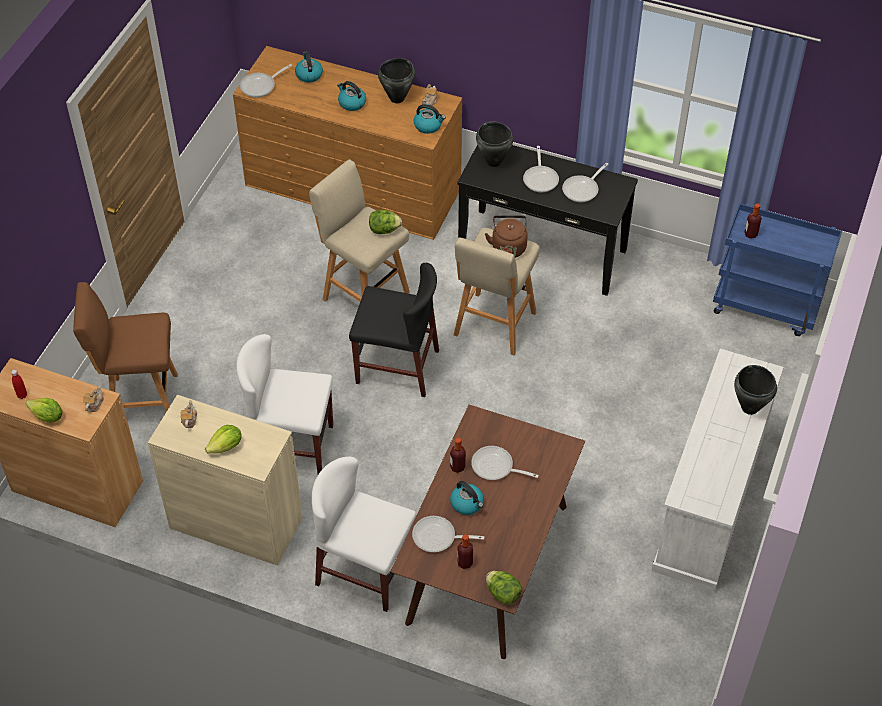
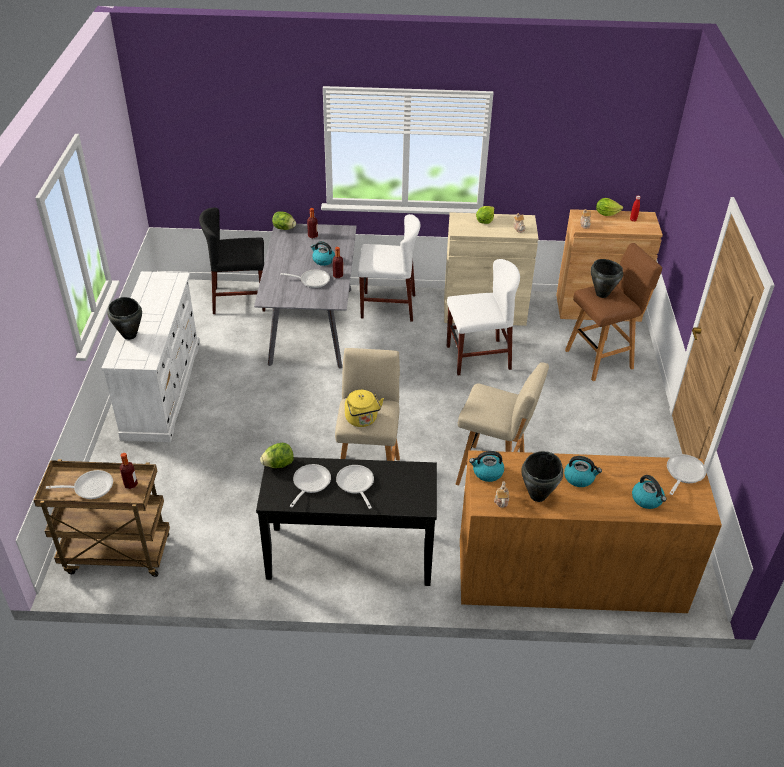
camera: 160 degrees right, 10 degrees down
black chair [349,263,439,397] -> black chair moved to [199,207,265,314]
lettuce [369,210,402,234] -> lettuce moved to [260,443,294,468]
brown dining table [390,405,585,659] -> grey dining table [254,224,357,369]
frying pan [412,516,484,552] -> frying pan moved to [46,470,113,499]
black cooking pot [476,122,514,167] -> black cooking pot moved to [591,259,623,298]
brown kettle [485,215,528,258] -> yellow kettle [345,390,384,427]
blue cart [713,203,842,336] -> brown cart [34,459,170,577]

